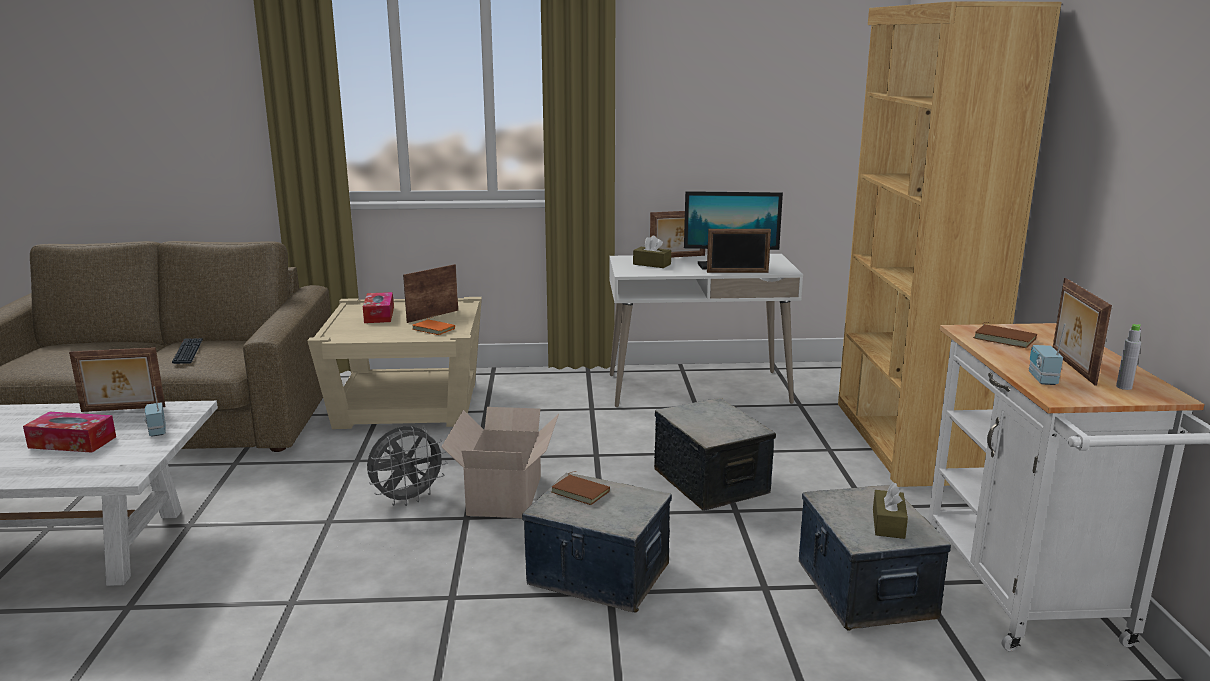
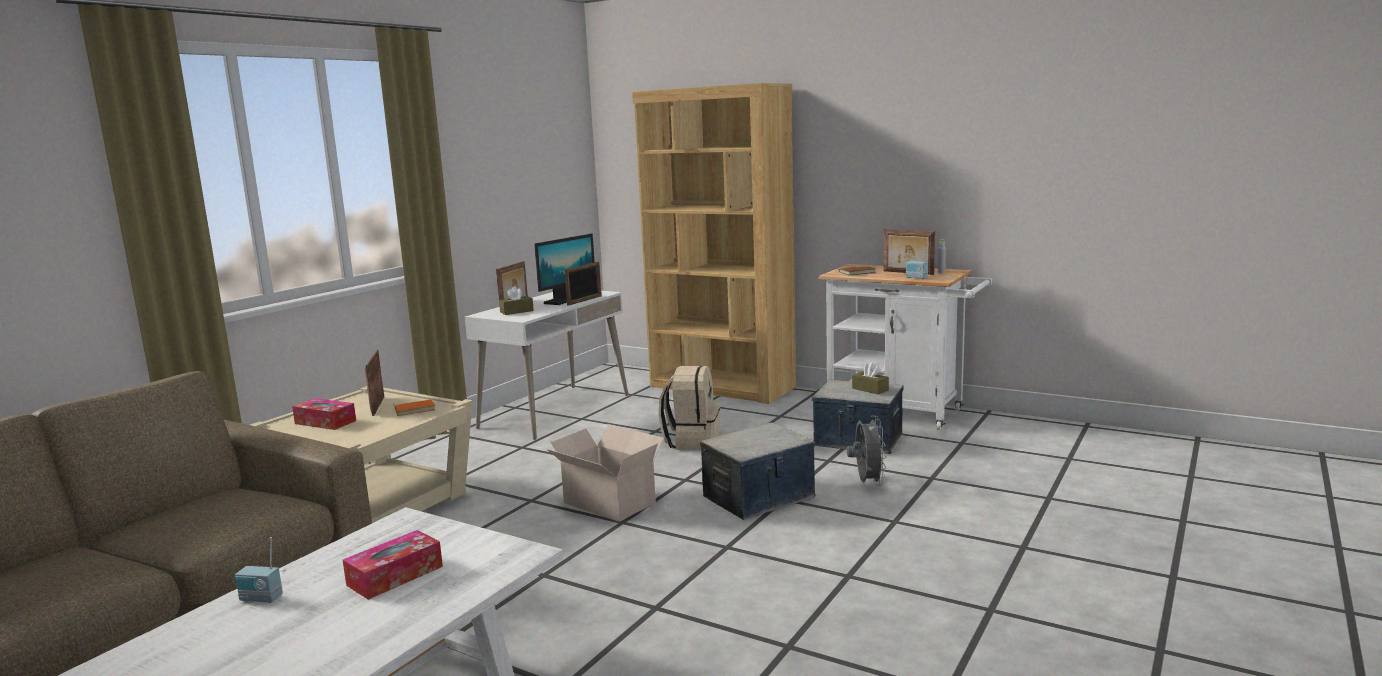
camera: 55 degrees left, 5 degrees down
picture frame [69,347,165,412] -> none
radio [144,387,166,436] -> radio moved to [235,537,283,603]
keyboard [172,338,203,364] -> none
grey fan [367,426,448,506] -> grey fan moved to [847,416,886,486]
brown book [551,471,610,505] -> none
storage box [654,398,776,511] -> beige backpack [659,366,720,450]

